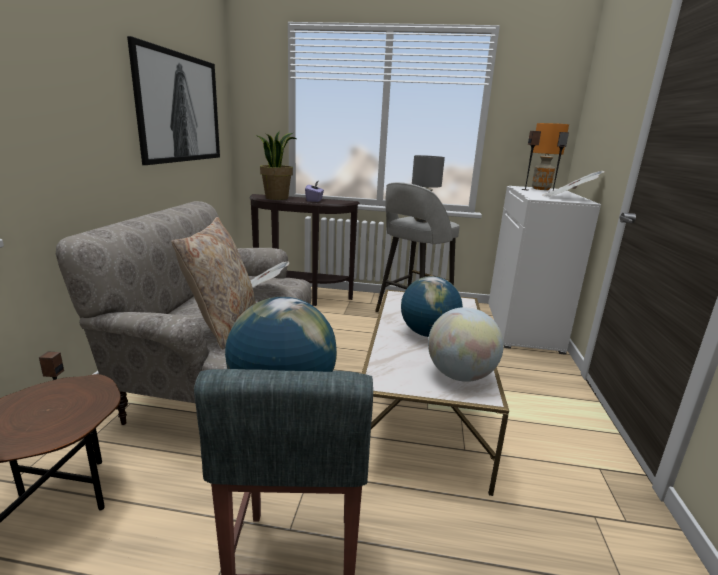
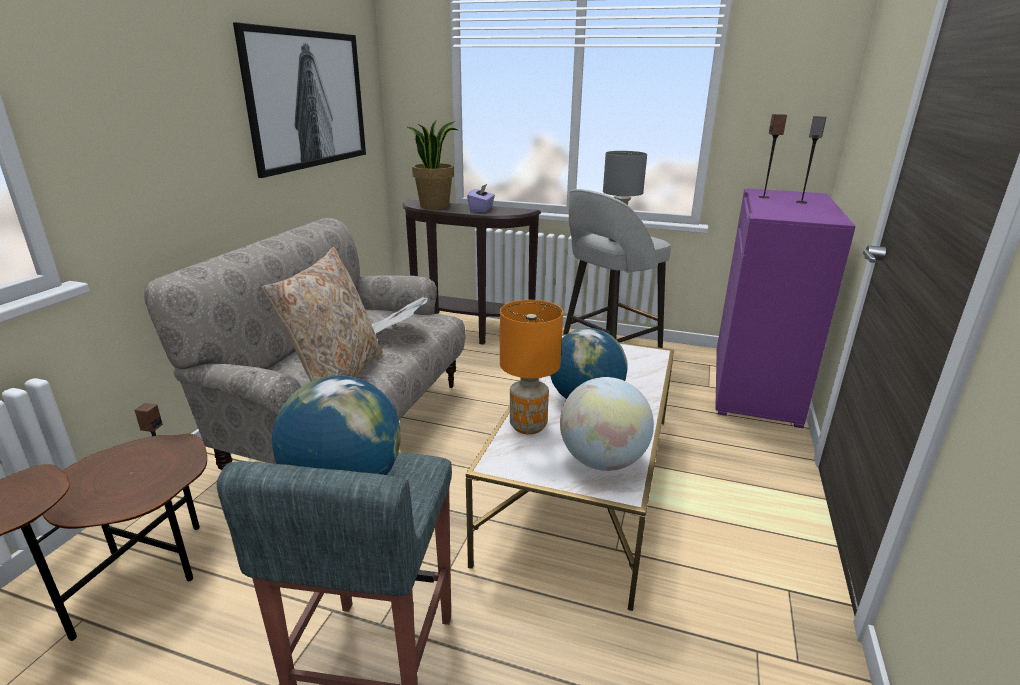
camera: 10 degrees right, 5 degrees up
white cabinet [488,186,601,355] -> purple cabinet [715,189,856,429]
orange table lamp [532,123,569,190] -> orange table lamp moved to [500,300,563,434]
newspaper [542,171,604,197] -> none

